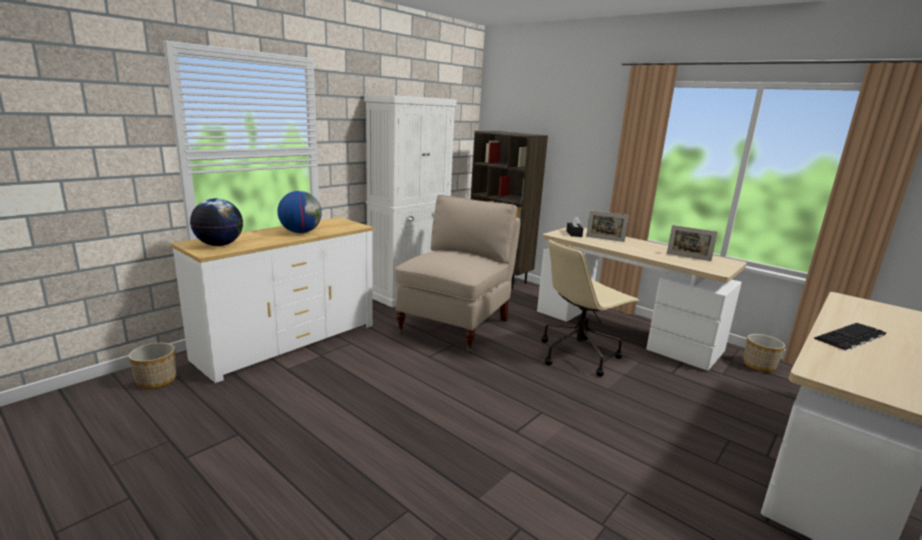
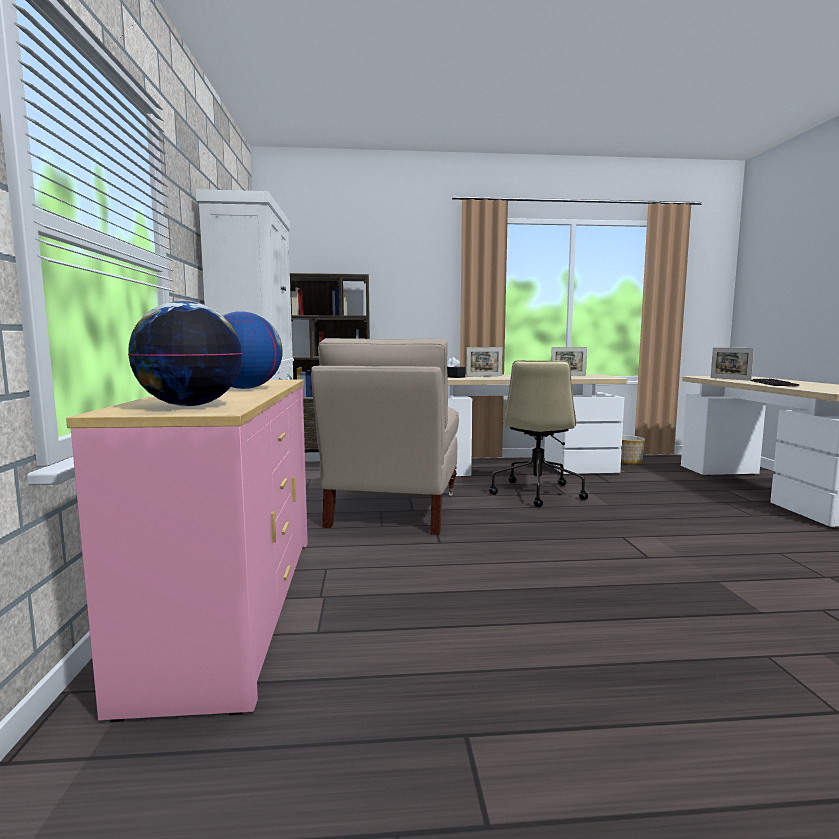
camera: 45 degrees left, 10 degrees down
planter [129,343,176,389] -> none
white dresser [171,217,373,383] -> pink dresser [66,380,308,722]
beige chair [395,195,520,352] -> beige chair turned 150 degrees counterclockwise [311,338,459,535]
none -> picture frame [711,347,754,381]

